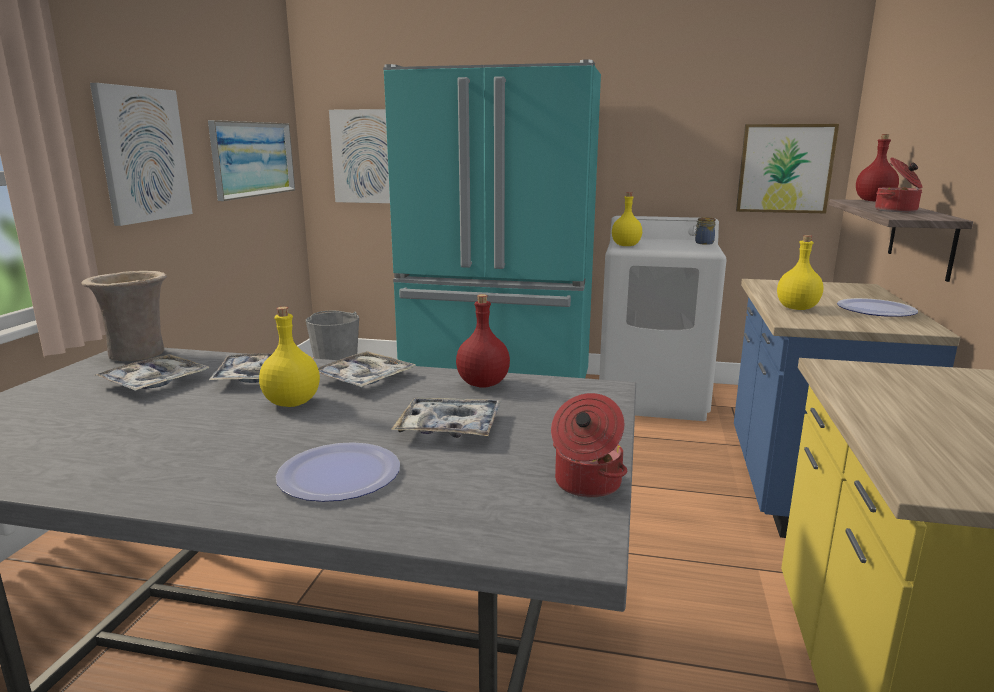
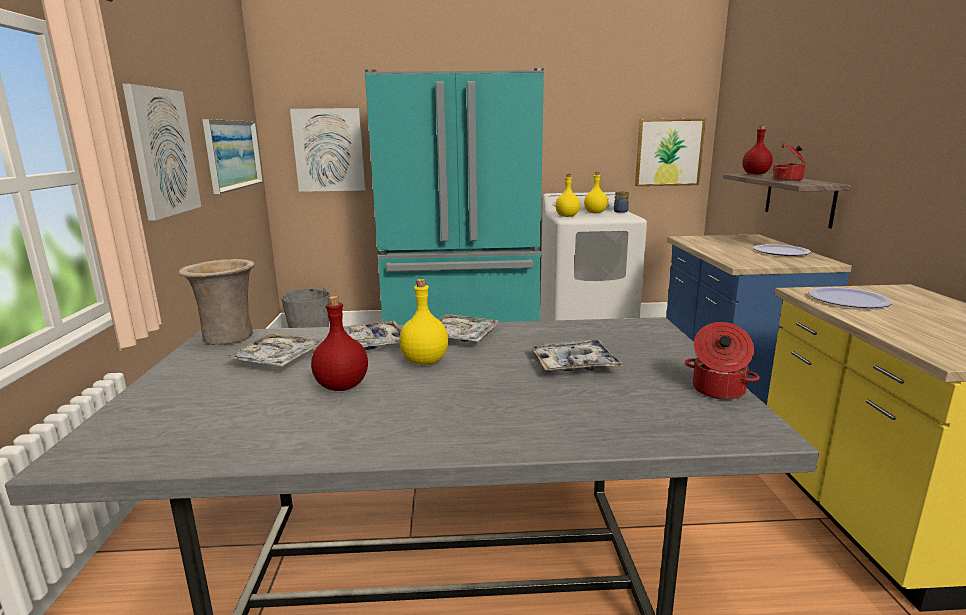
camera: 15 degrees left, 0 degrees up
plate [276,442,400,502] -> plate moved to [808,287,893,308]
red bottle [456,294,510,388] -> red bottle moved to [311,296,368,391]
yellow bottle [777,235,823,310] -> yellow bottle moved to [584,172,608,213]

